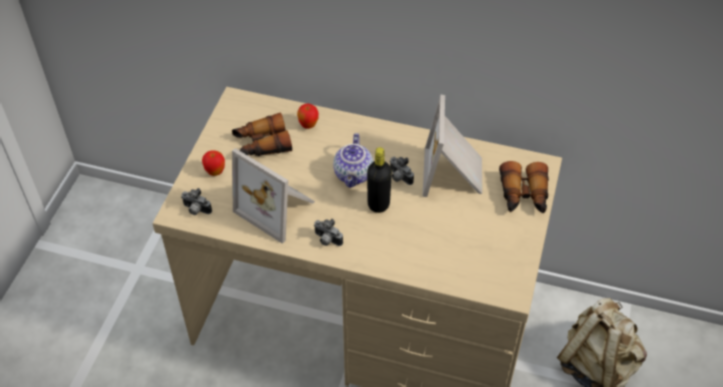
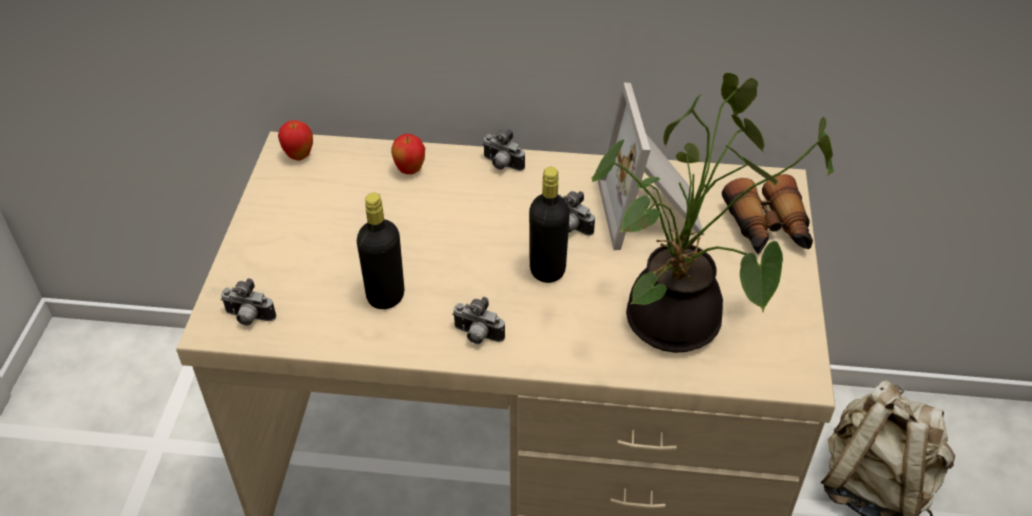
camera: 10 degrees left, 5 degrees down
apple [202,150,225,176] -> apple moved to [278,120,313,161]
binoculars [232,112,292,156] -> none
picture frame [232,148,315,244] -> black bottle [357,193,404,309]
teapot [333,133,373,188] -> none
none -> camera [482,129,525,171]
none -> potted plant [591,73,834,353]

